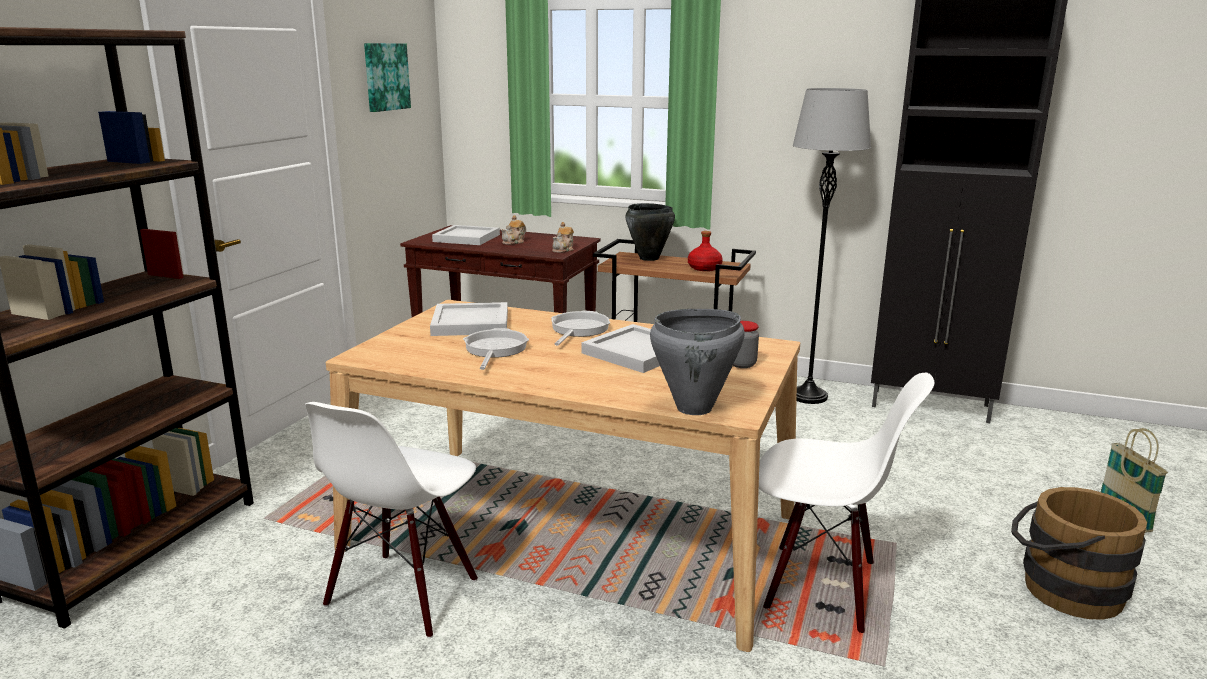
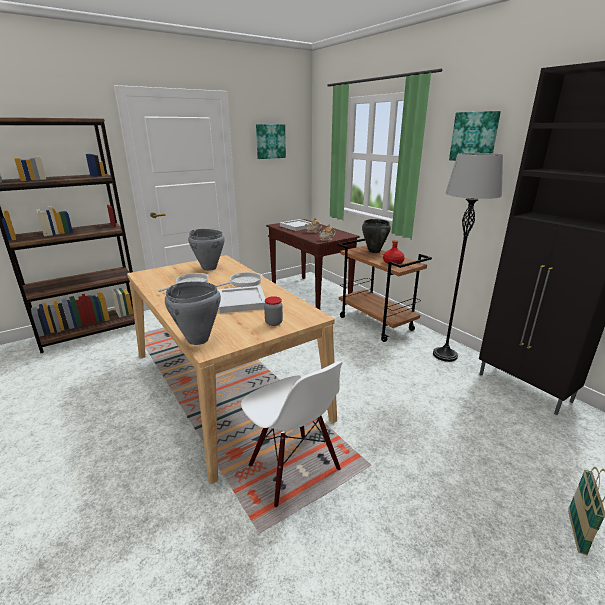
camera: 35 degrees right, 5 degrees up
white chair [305,402,478,639] -> none
white tray [430,302,508,336] -> grey cooking pot [188,229,225,271]
brown bucket [1011,487,1147,619] -> none
none -> picture [449,111,501,161]

